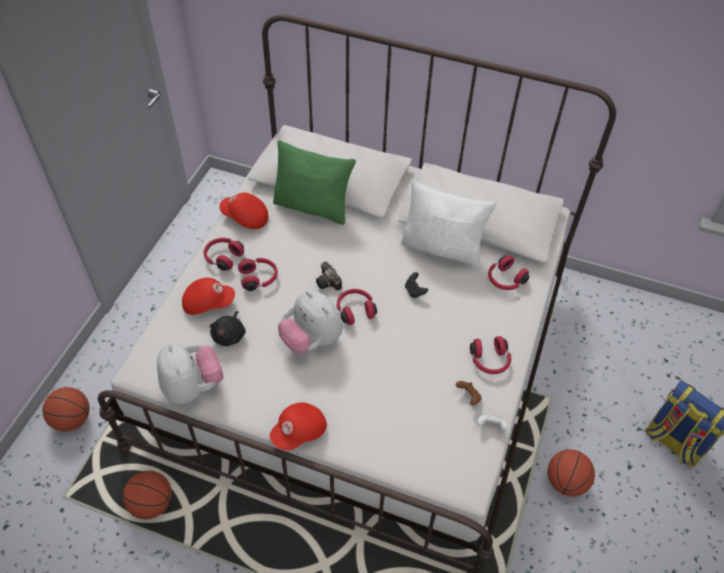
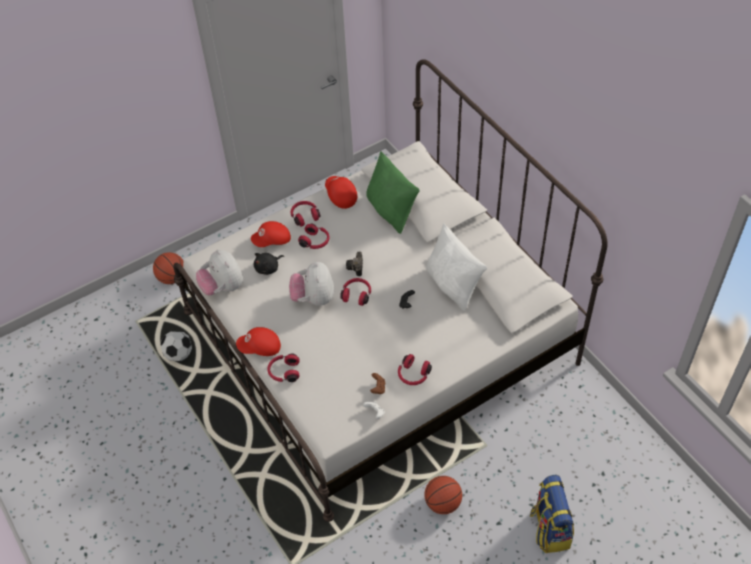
camera: 40 degrees right, 0 degrees up
basketball [123,471,172,519] -> football [160,331,192,361]
plush toy [157,343,223,404] -> plush toy turned 135 degrees clockwise [196,250,243,295]
red cap [182,278,235,315] -> red cap turned 120 degrees clockwise [251,221,291,247]
red headphones [488,256,530,290] -> red headphones moved to [267,354,299,382]

